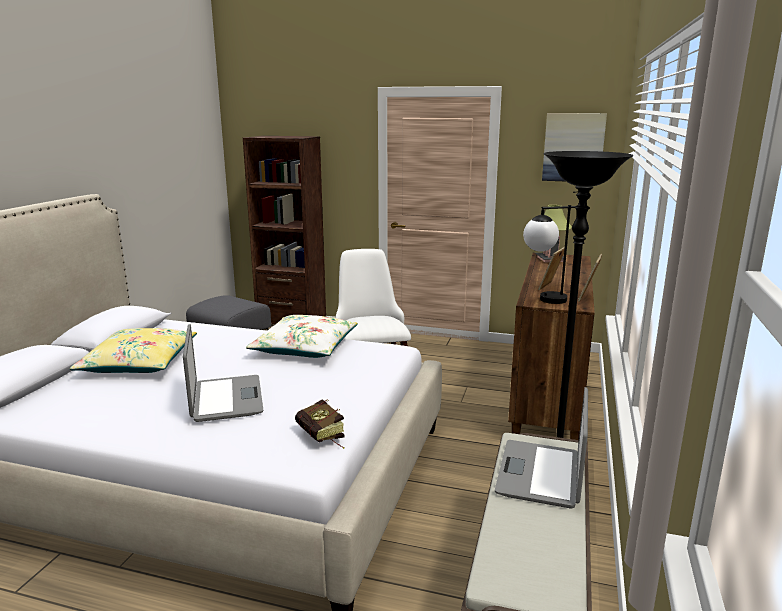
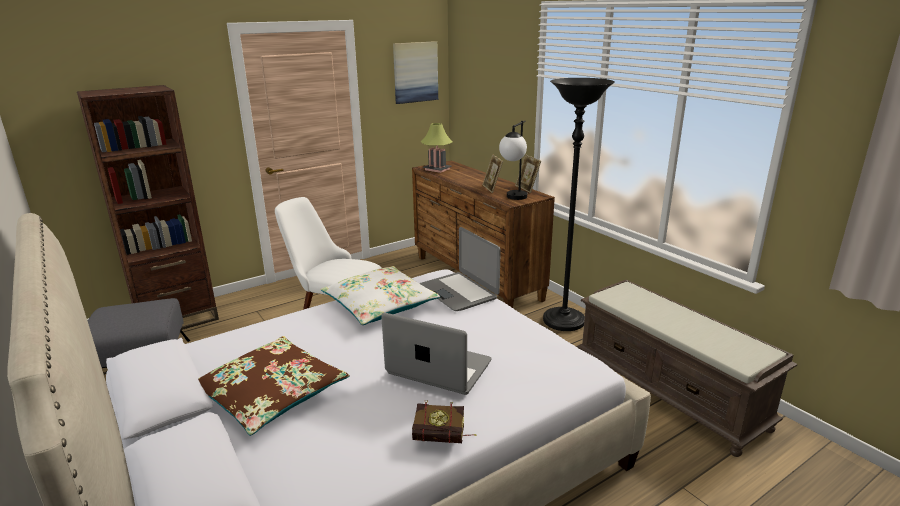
camera: 50 degrees left, 5 degrees up
yellow pillow [69,328,197,373] -> brown pillow [198,336,349,436]
book [295,399,345,449] -> book moved to [412,401,477,443]
laptop [495,387,588,509] -> laptop moved to [419,227,501,311]

